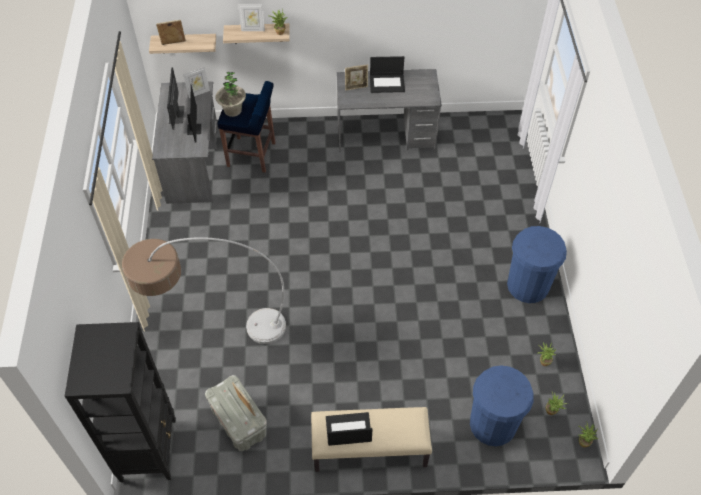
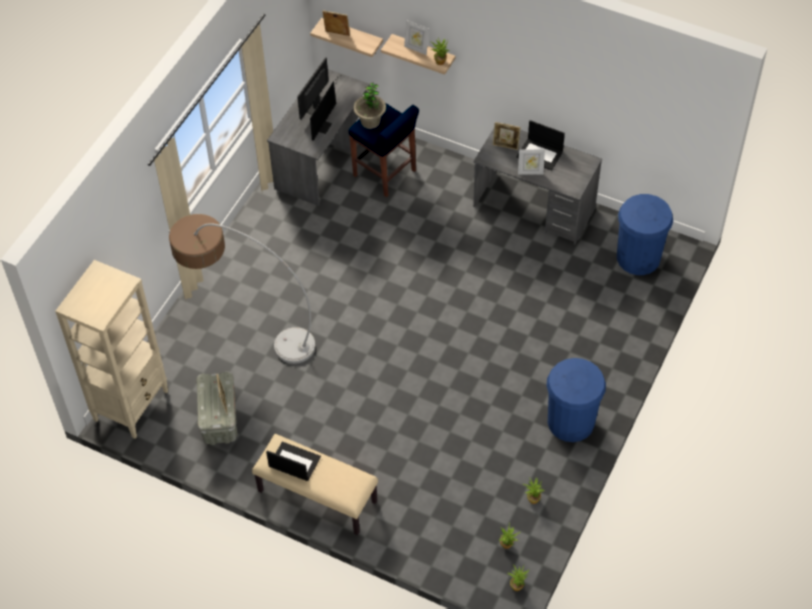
camera: 30 degrees right, 0 degrees up
black bookcase [65,322,176,482] -> beige bookcase [55,260,168,439]
picture frame [183,67,210,98] -> picture frame moved to [518,149,545,175]
blue trash can [470,365,534,446] -> blue trash can moved to [617,194,673,275]

